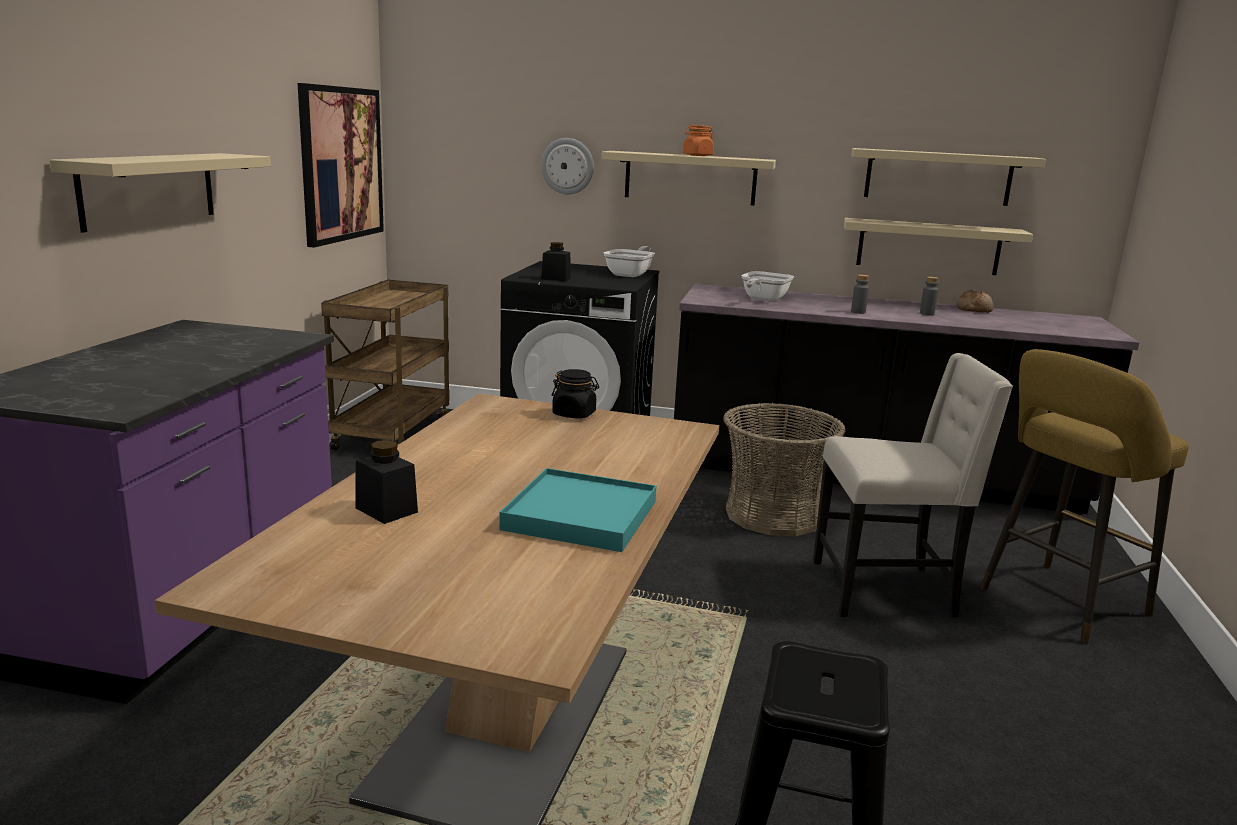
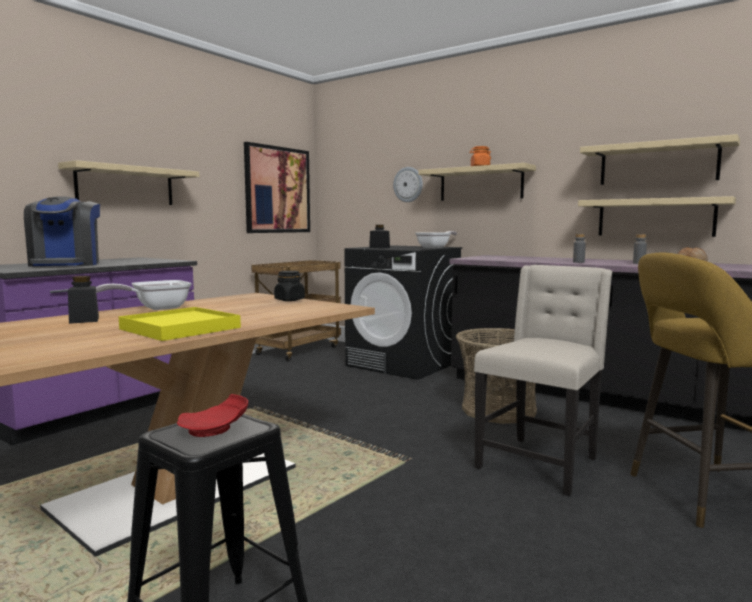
camera: 25 degrees right, 10 degrees down
turquoise tray [499,468,657,552] -> yellow tray [119,307,241,341]
frying pan [741,271,794,301] -> frying pan moved to [96,280,192,310]
beige chair [813,353,1013,617] -> beige chair turned 75 degrees counterclockwise [474,265,612,496]
none -> coffee machine [24,196,100,267]
none -> red plate [177,394,248,437]

